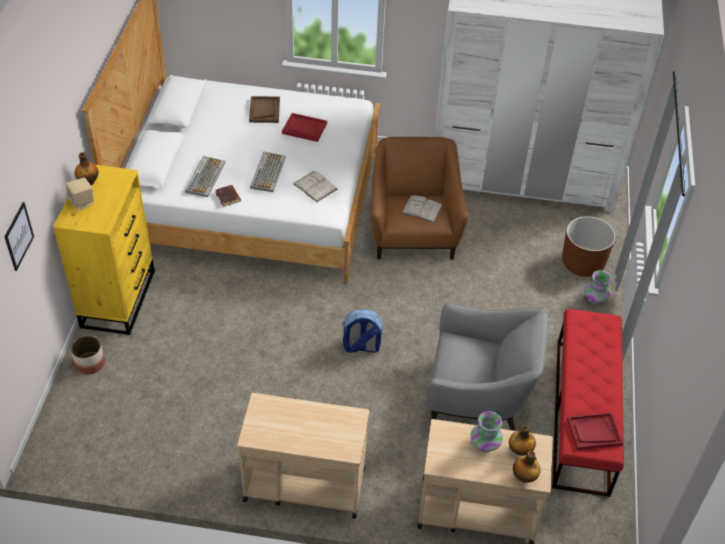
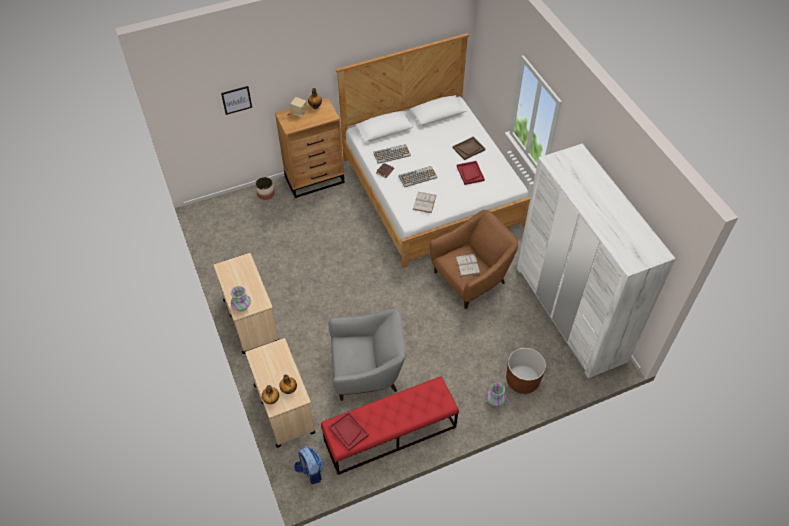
camera: 60 degrees right, 5 degrees up
yellow dresser [53,165,155,335] -> brown dresser [275,98,345,198]
backpack [343,309,382,353] -> backpack moved to [294,446,324,484]
grey armchair [427,302,548,431] -> grey armchair turned 75 degrees counterclockwise [329,308,406,401]
vase [470,411,503,452] -> vase moved to [231,286,251,311]

